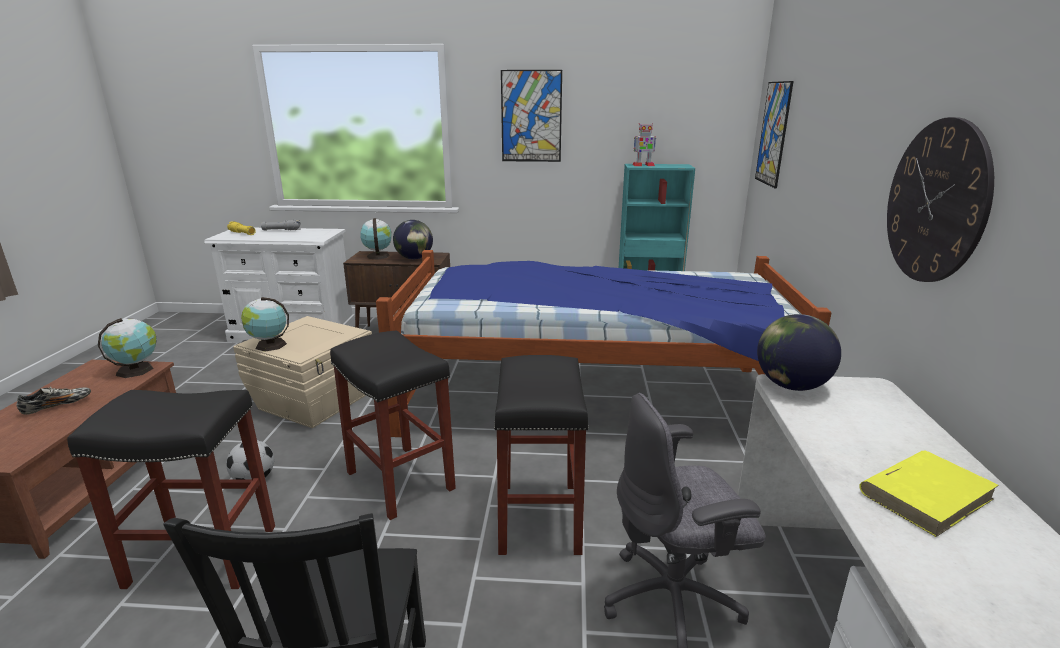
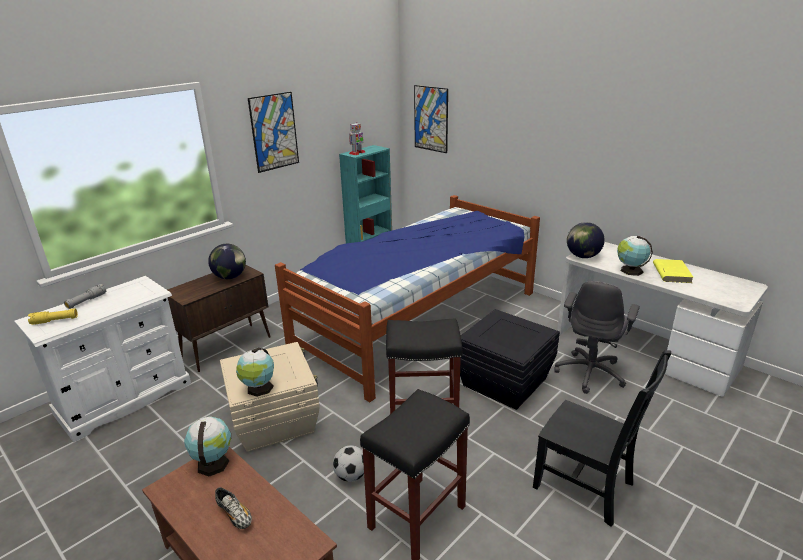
camera: 50 degrees left, 5 degrees up
shoe [17,387,91,415] -> shoe turned 135 degrees clockwise [215,487,252,529]
globe [360,218,392,260] -> globe moved to [617,236,653,276]
black stool [494,355,589,555] -> black storage box [460,309,560,410]
wall clock [887,117,994,282] -> none

